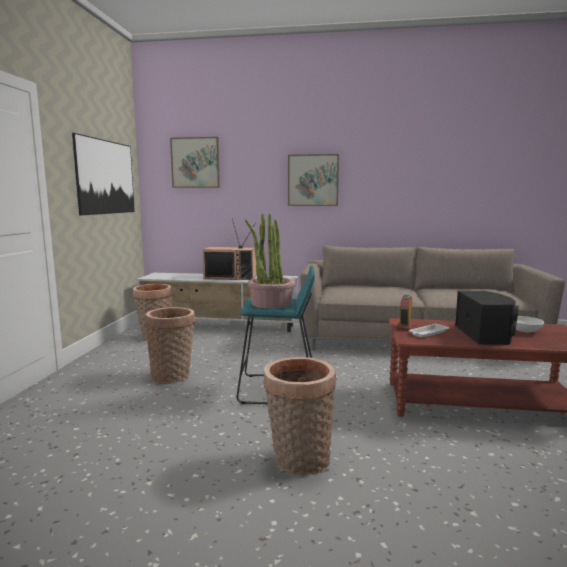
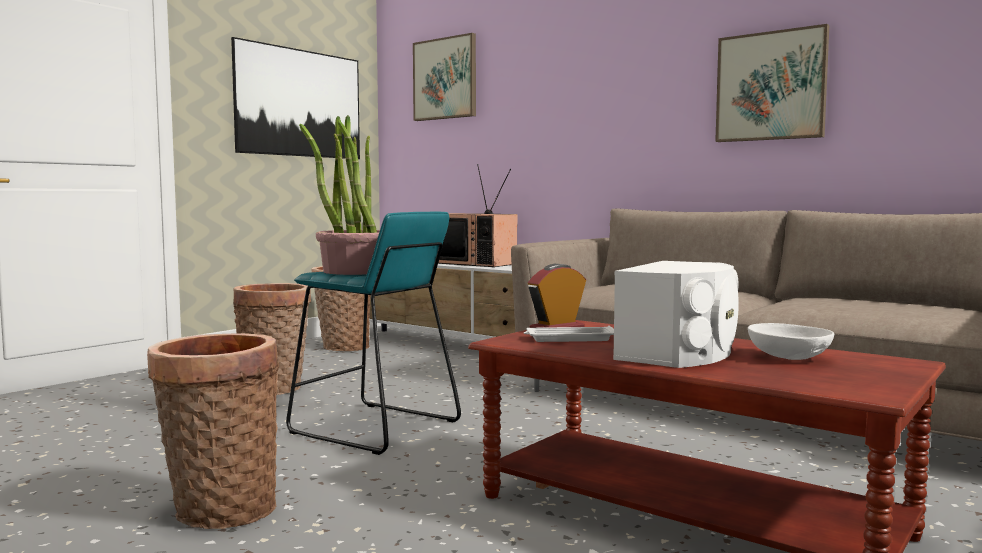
camera: 30 degrees right, 5 degrees down
picture [288,154,339,206] -> picture moved to [715,24,829,142]
black speaker [455,291,519,345] -> white speaker [613,261,739,368]

